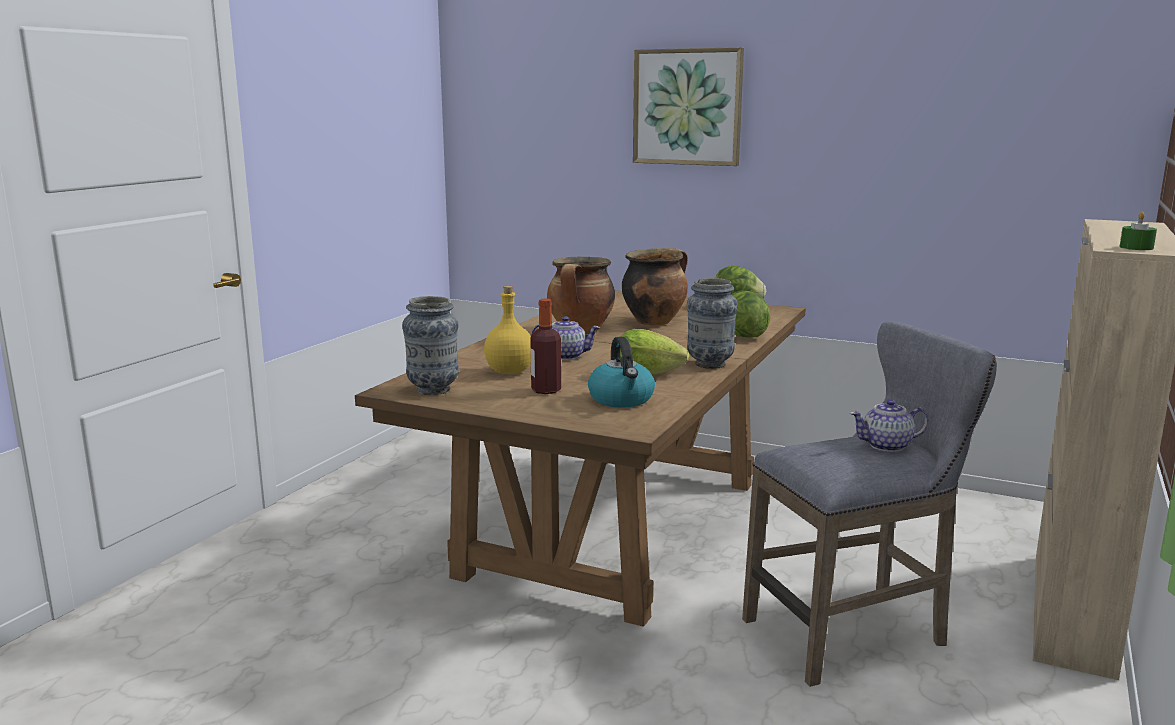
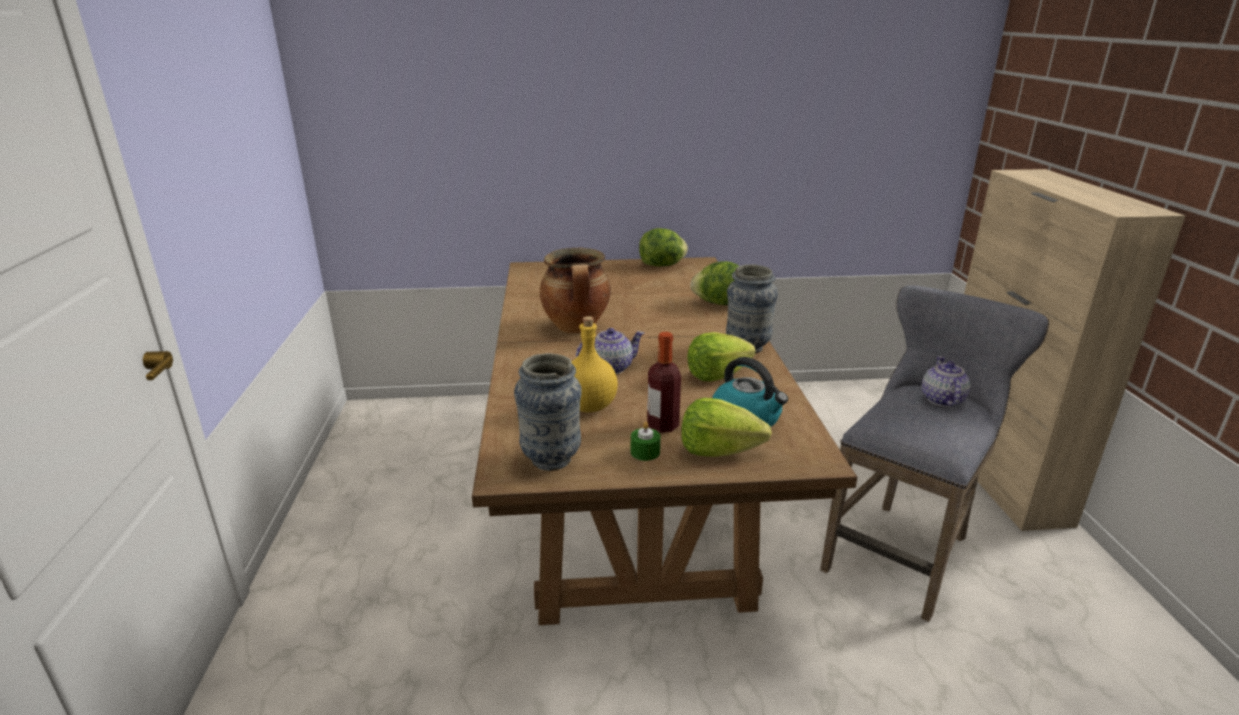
camera: 30 degrees left, 10 degrees up
cooking pot [622,248,688,326] -> none
picture [633,47,744,166] -> none
teapot [850,399,929,452] -> teapot turned 135 degrees clockwise [922,356,970,407]
green candle [1119,212,1157,250] -> green candle moved to [631,422,661,461]
none -> lettuce [681,398,771,457]

